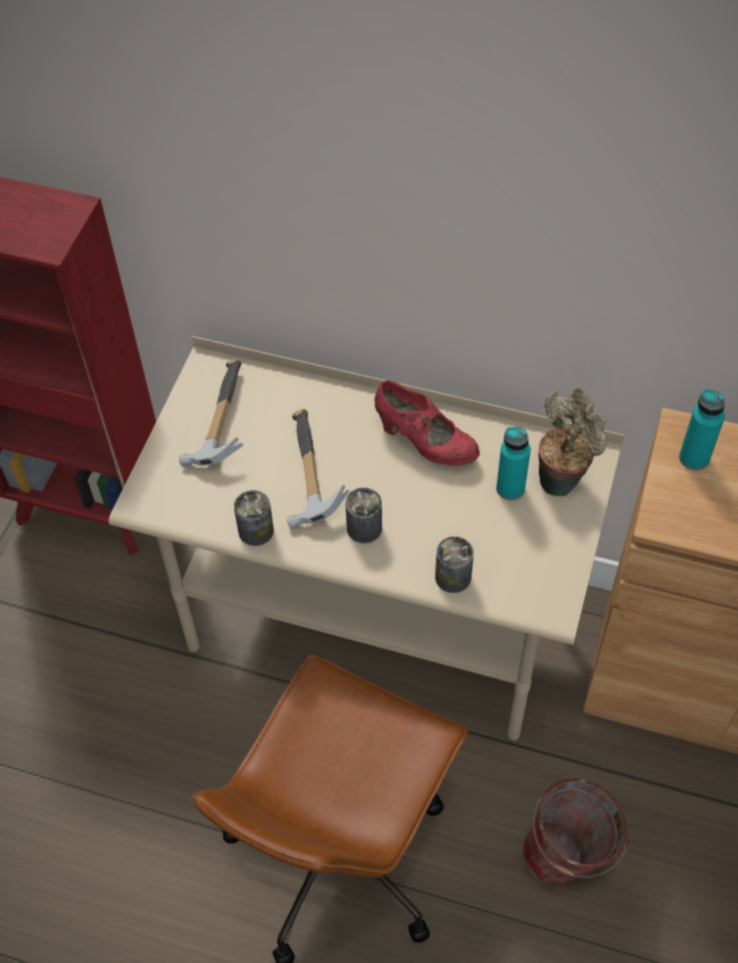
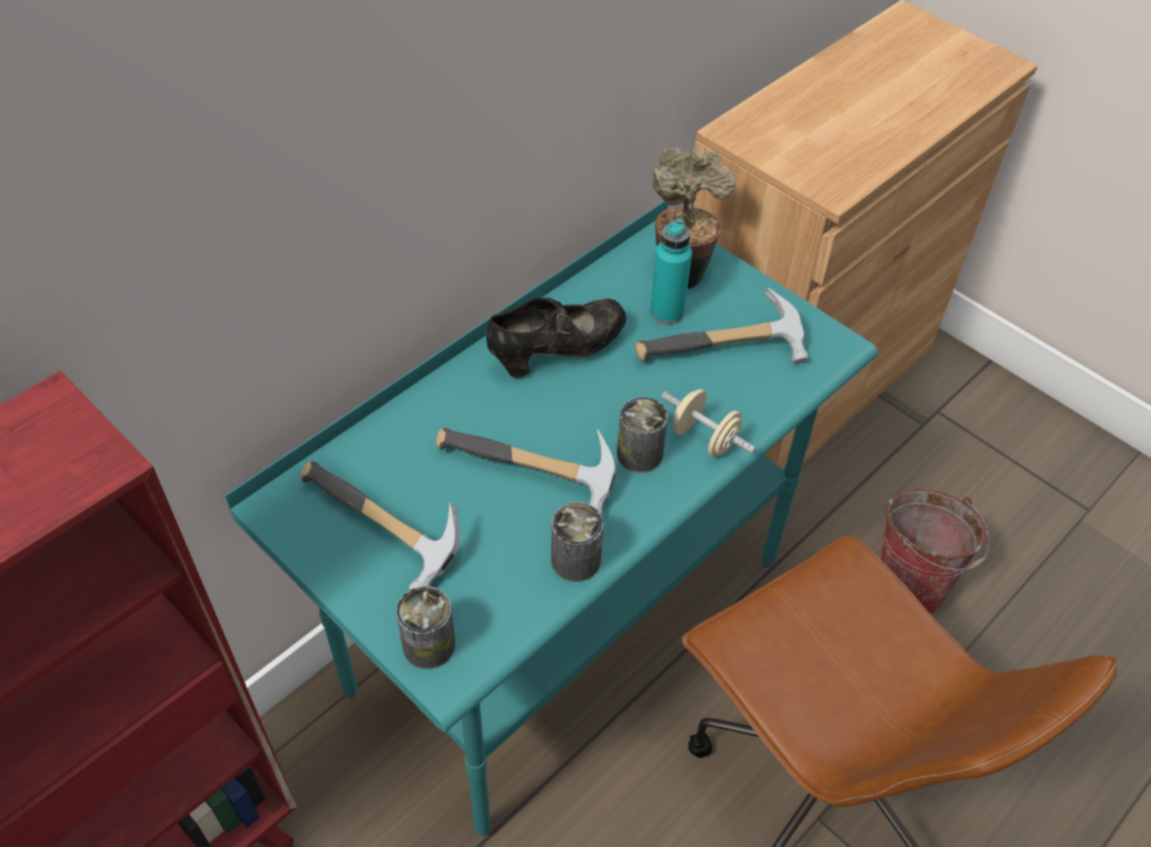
camera: 65 degrees left, 5 degrees down
beige desk [109,336,624,742] -> turquoise desk [225,201,878,836]
red shoe [375,380,480,465] -> black shoe [486,297,626,378]
can [435,536,474,593] -> can moved to [396,586,455,669]
turquoise bottle [679,389,725,470] -> none
none -> hammer [635,287,809,364]
none -> beige dumbbell [662,389,756,457]

